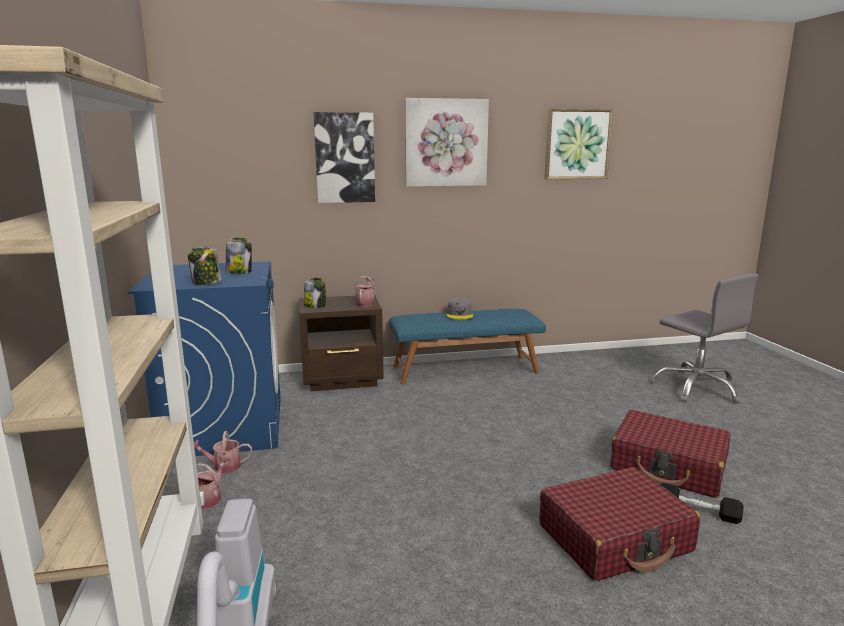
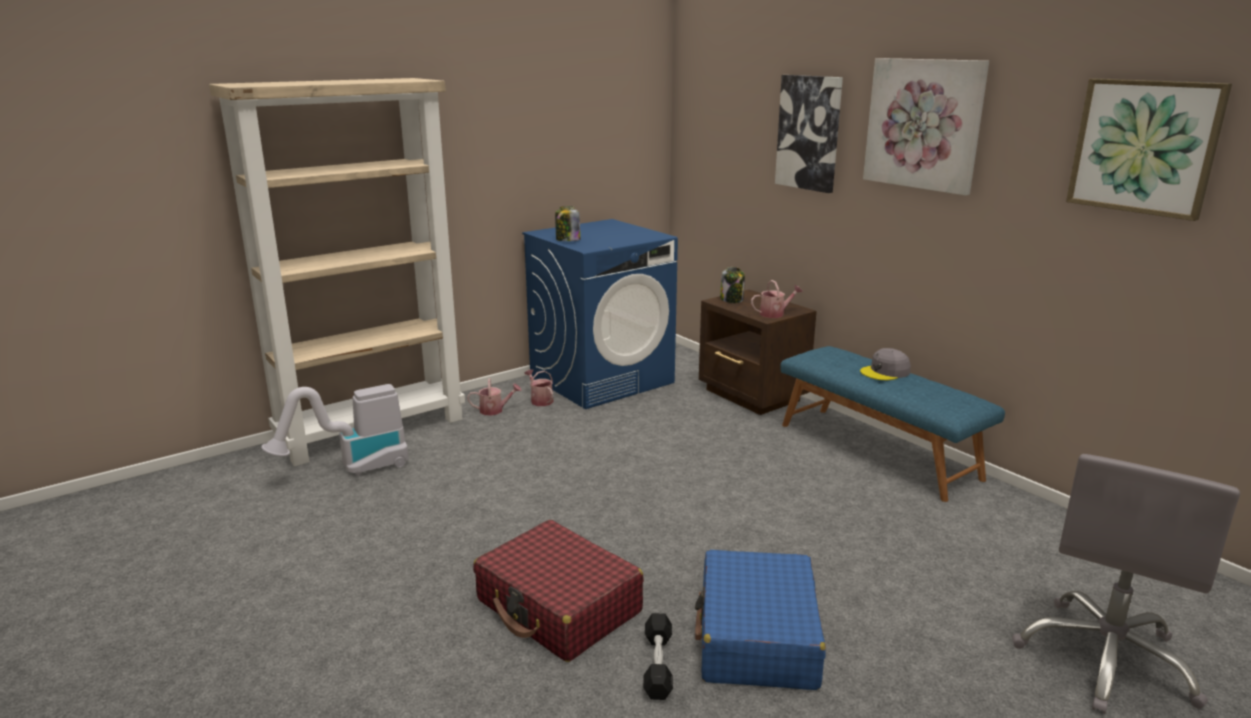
camera: 65 degrees right, 5 degrees up
jar [226,238,252,274] -> none
red suitcase [610,409,731,498] -> blue suitcase [695,550,826,690]

